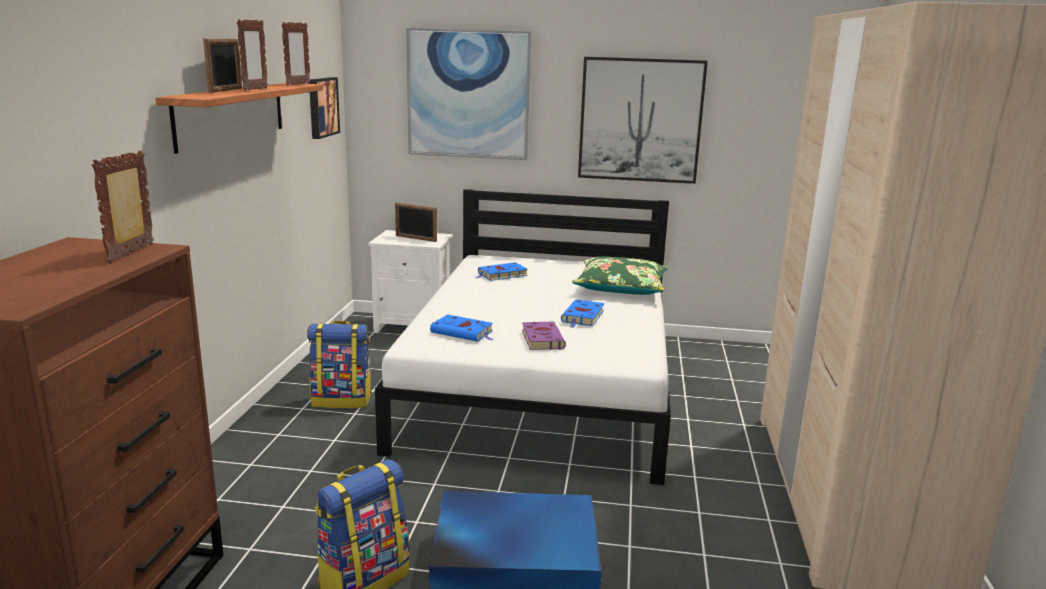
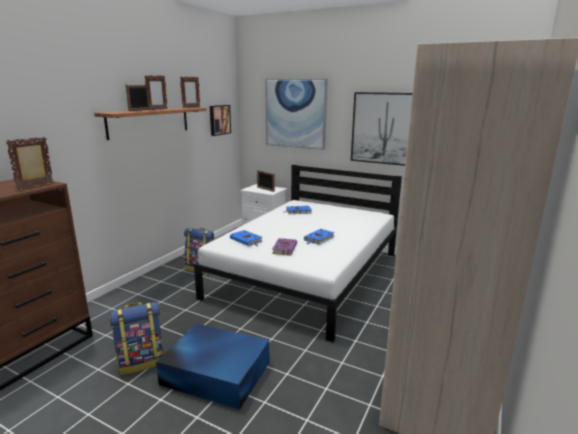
camera: 20 degrees right, 0 degrees up
green pillow [572,257,668,295] -> none

